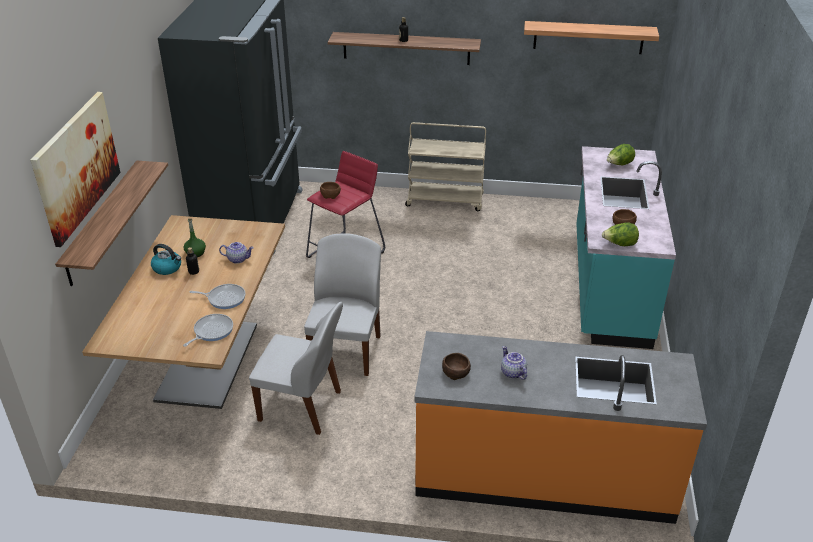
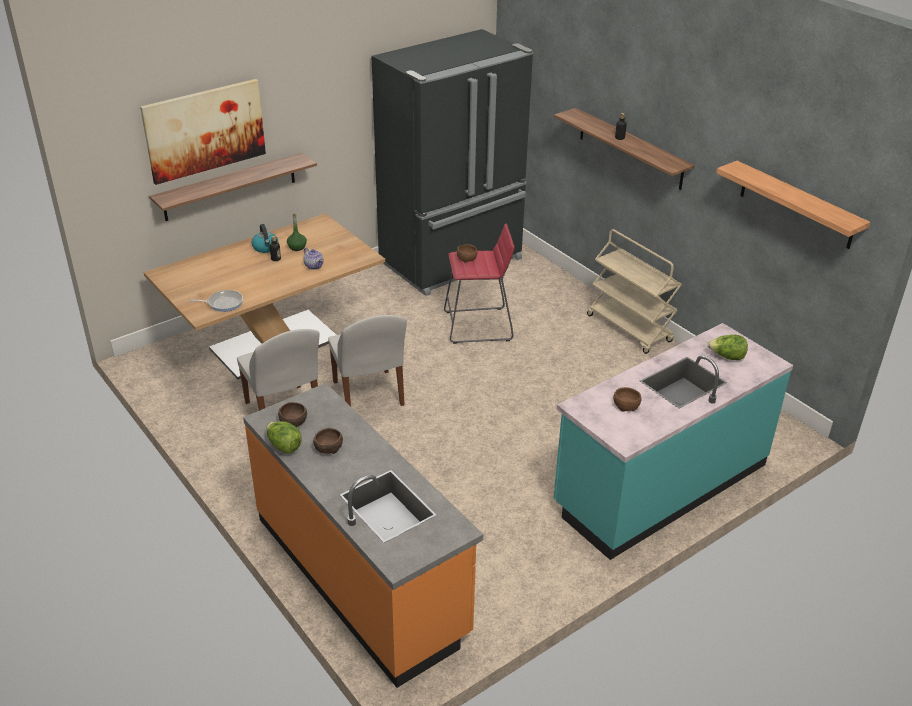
camera: 45 degrees right, 0 degrees up
frying pan [190,284,245,309] -> none
white chair [304,233,381,376] -> white chair turned 105 degrees clockwise [328,315,407,406]
teapot [501,346,527,380] -> brown bowl [313,428,343,454]
lettuce [602,223,639,246] -> lettuce moved to [267,421,302,454]

